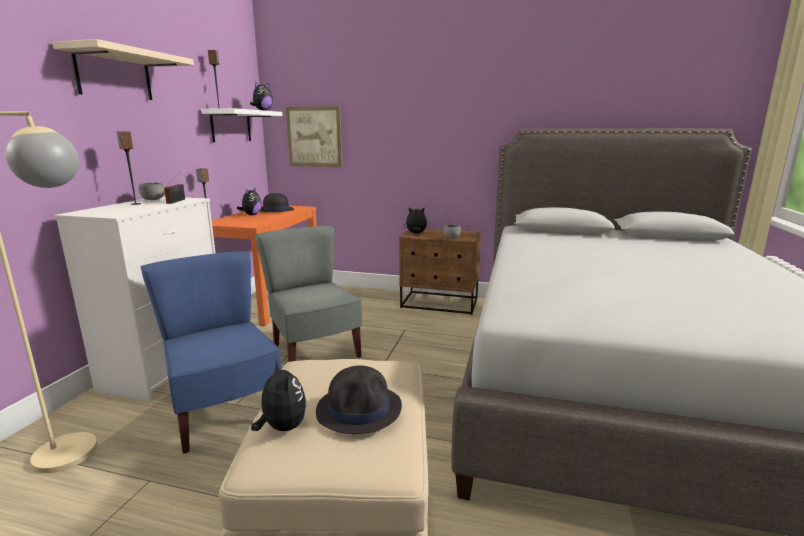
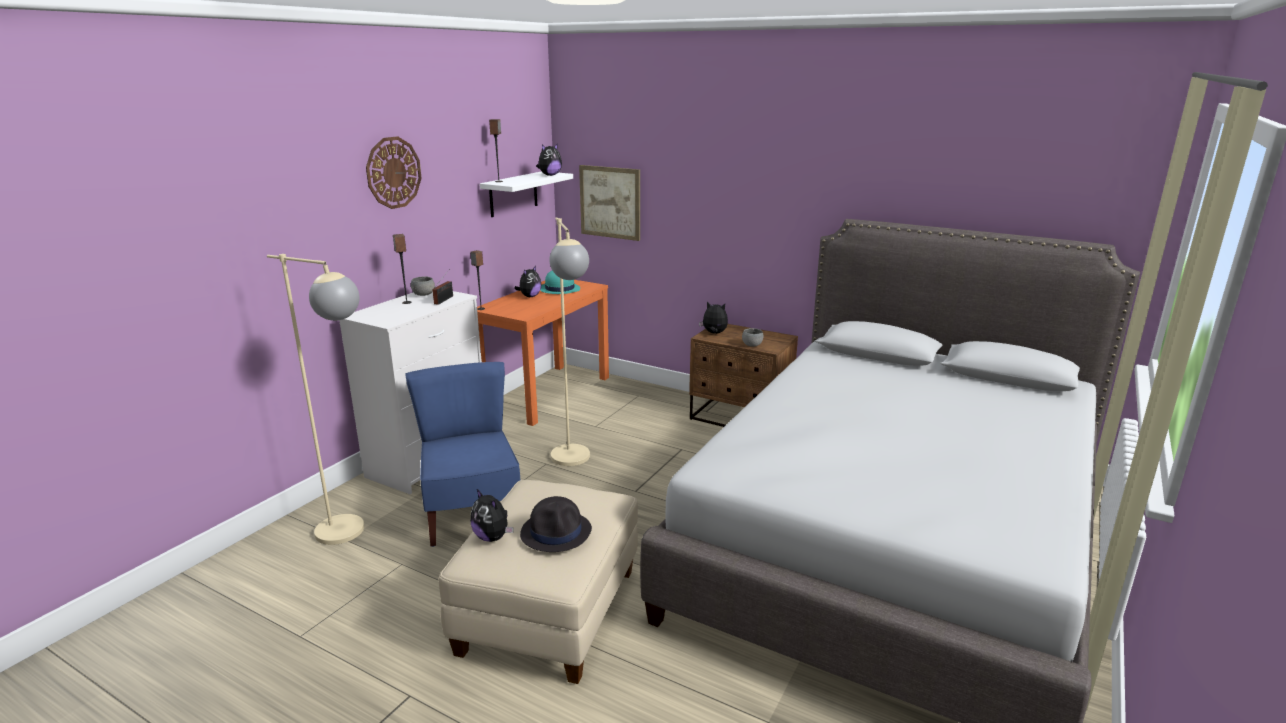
camera: 15 degrees right, 5 degrees up
beige shelf [52,39,194,100] -> wall clock [366,136,422,209]
plush toy [251,361,307,431] -> plush toy turned 150 degrees clockwise [470,489,514,542]
grey chair [255,226,362,362] -> beige floor lamp [549,217,590,466]
black hat [260,193,294,212] -> turquoise hat [540,271,580,294]

